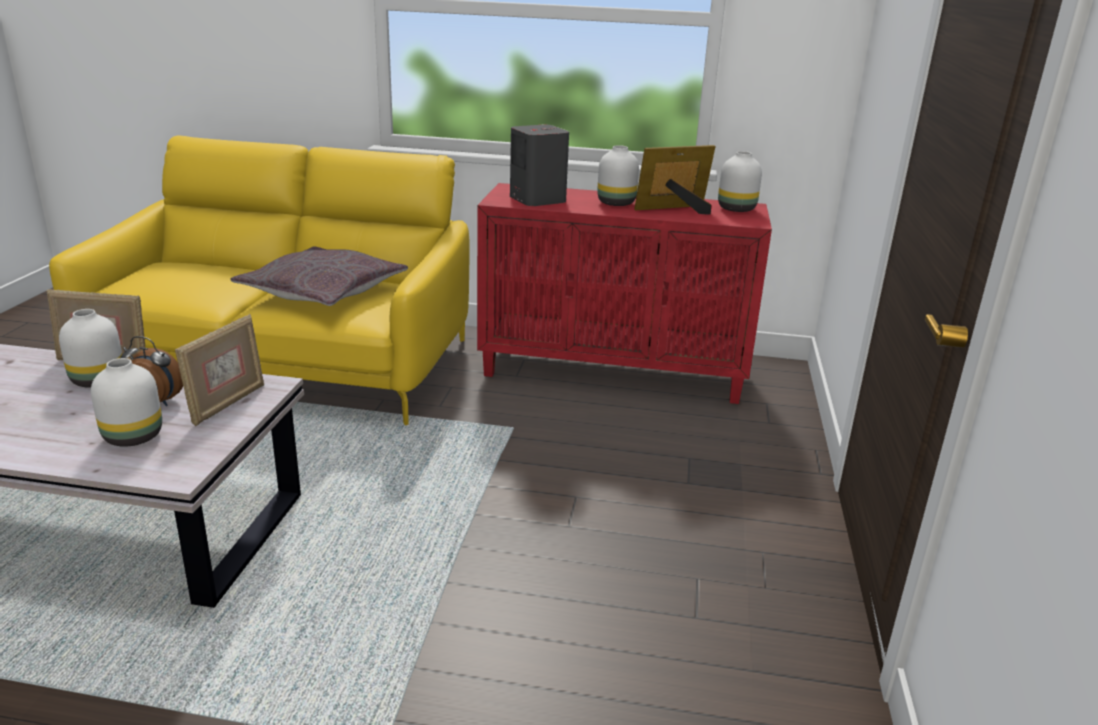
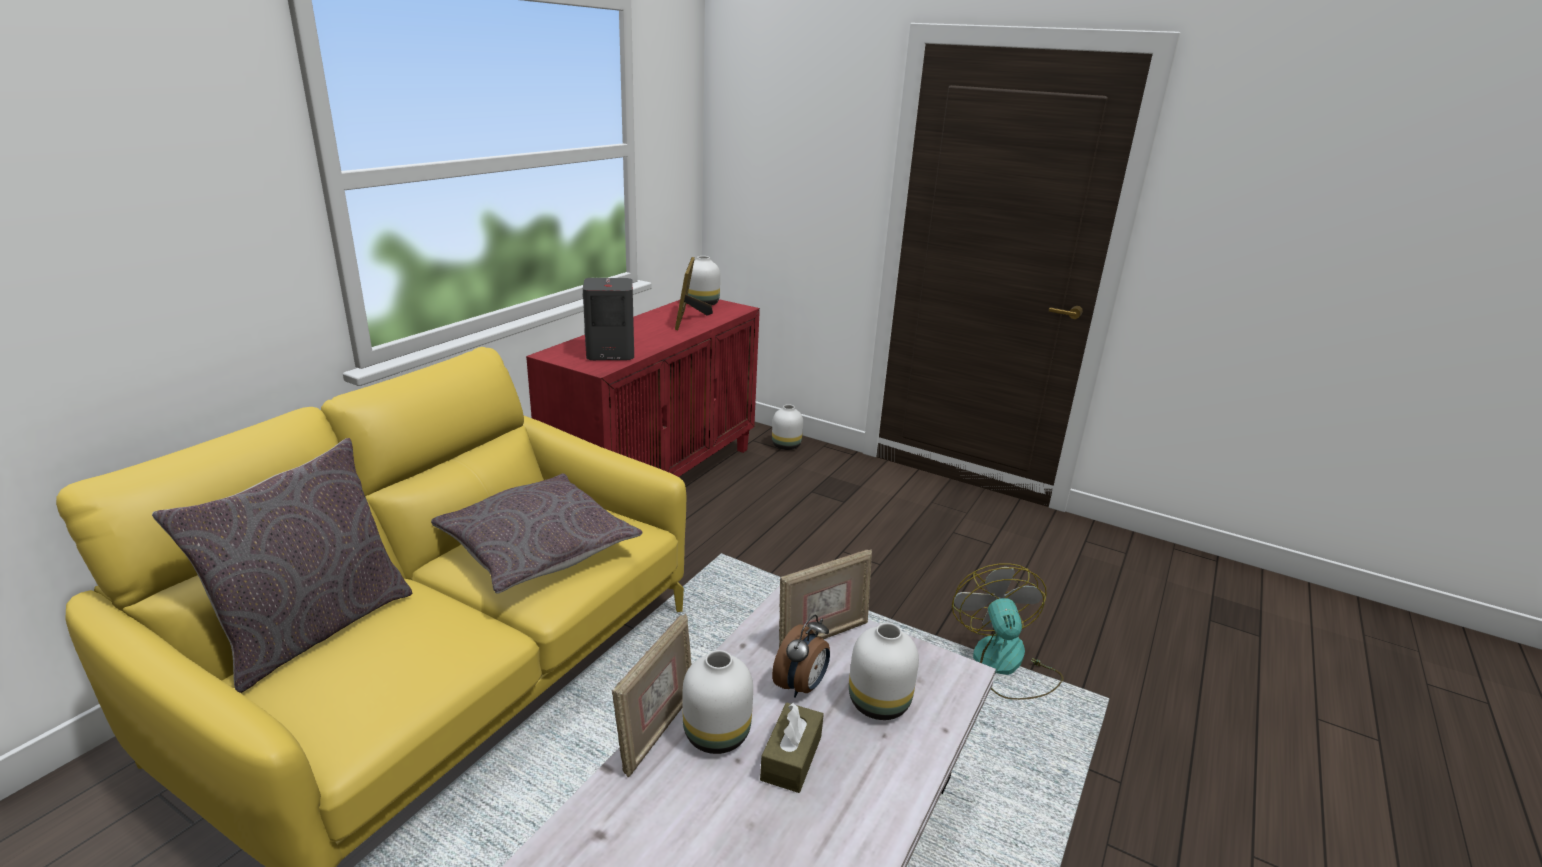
camera: 70 degrees left, 0 degrees up
picture frame [175,314,264,426] -> picture frame turned 105 degrees clockwise [779,549,872,647]
white vase [597,145,639,206] -> white vase moved to [772,404,803,450]
none -> grey pillow [152,438,412,693]
none -> brown tissue box [760,702,824,793]
none -> fan [952,563,1064,700]

